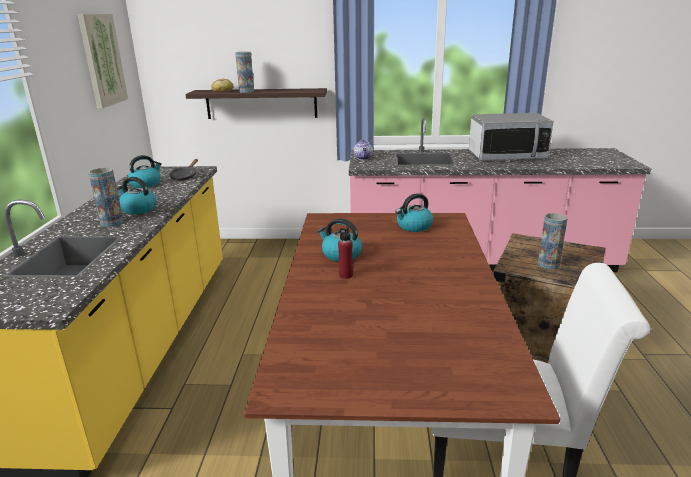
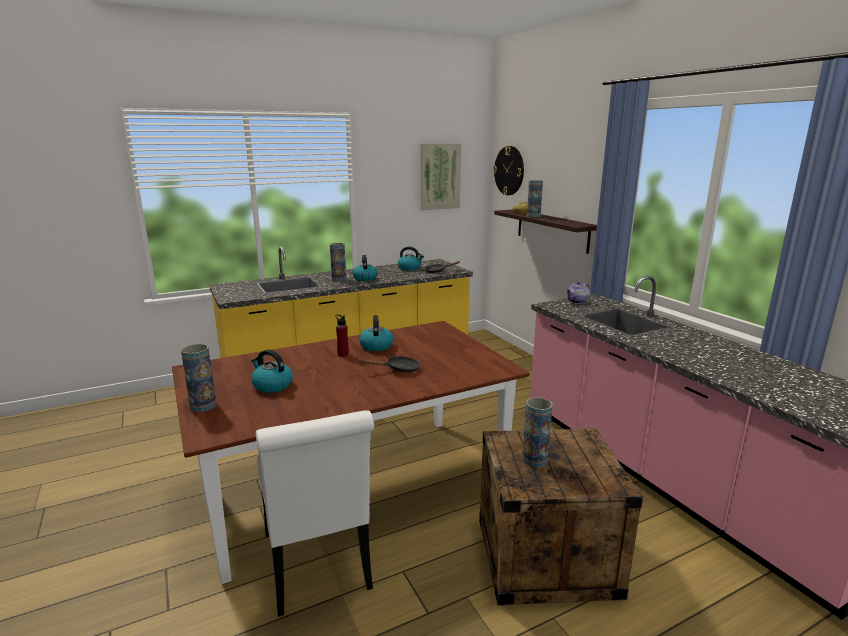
camera: 60 degrees right, 5 degrees down
kettle [395,193,433,232] -> kettle moved to [251,349,293,393]
microwave [469,113,553,160] -> none
none -> vase [181,344,216,412]
none -> black frying pan [362,356,420,373]
none -> wall clock [493,146,524,195]

